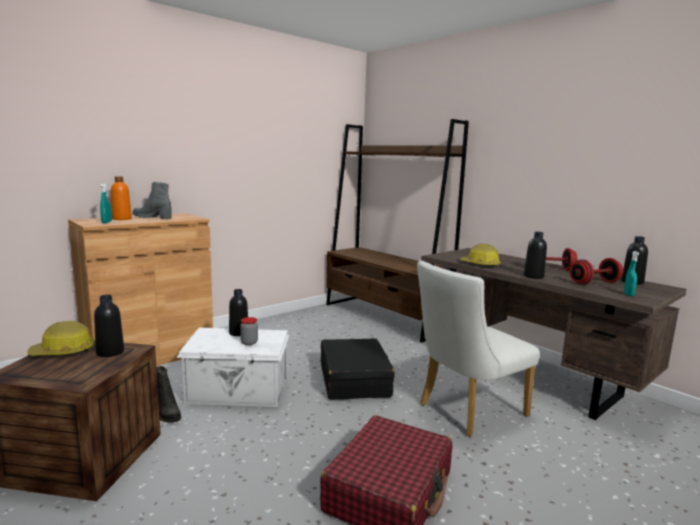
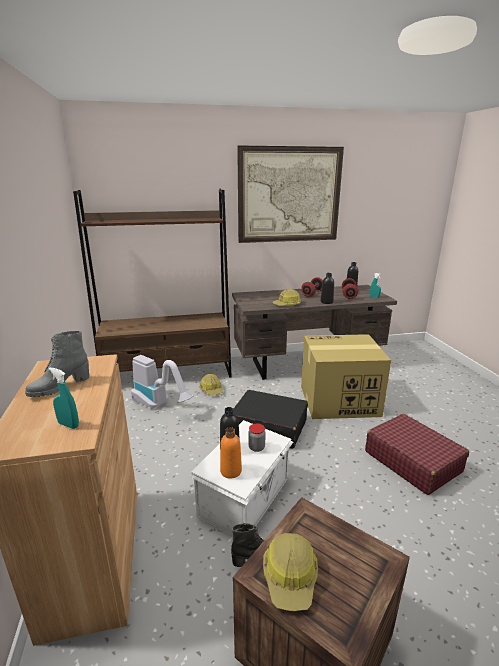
camera: 60 degrees left, 10 degrees up
black bottle [94,295,124,357] -> none
orange bottle [111,176,132,220] -> orange bottle moved to [220,427,242,478]
white chair [417,261,540,437] -> cardboard box [301,334,391,419]
none -> vacuum cleaner [131,355,194,409]
none -> hard hat [199,374,223,395]
none -> picture [237,145,344,243]

